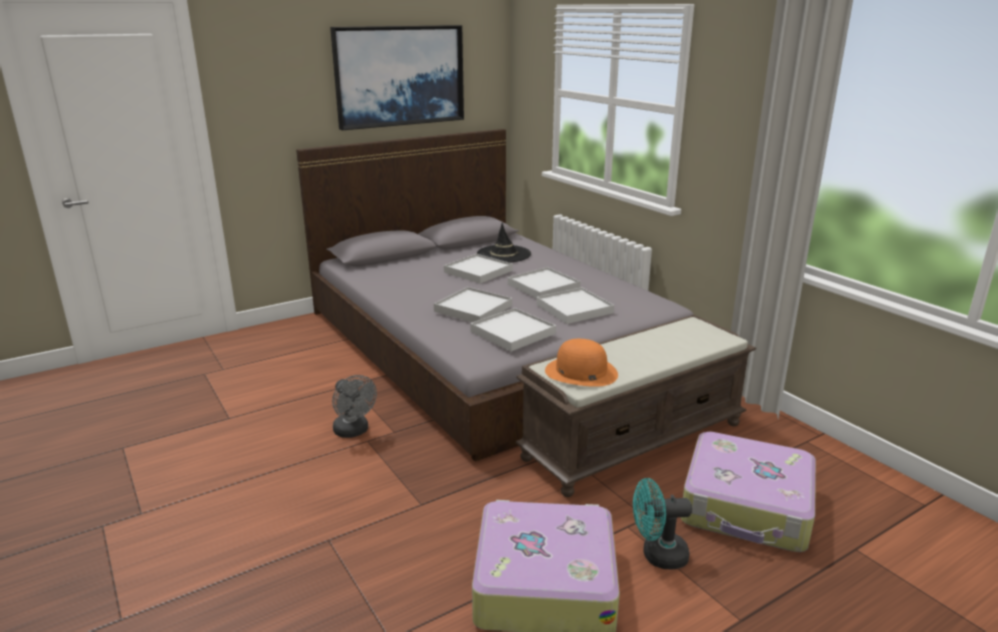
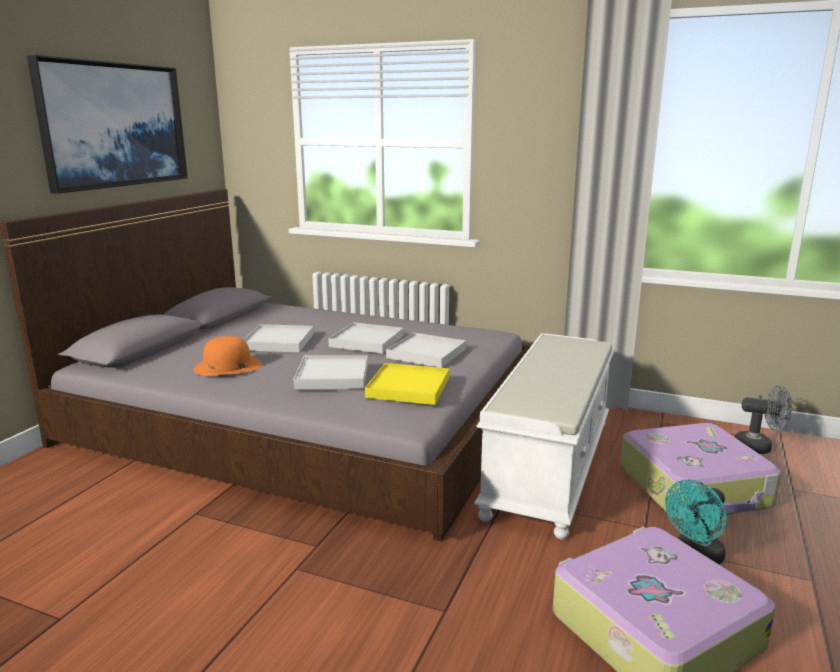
camera: 35 degrees left, 5 degrees down
grey fan [332,375,377,438] -> grey fan moved to [735,385,792,454]
white tray [470,308,556,351] -> yellow tray [365,363,449,405]
black hat [477,223,531,263] -> none
brown bench [515,315,756,497] -> white bench [474,333,615,539]
orange hat [545,339,618,387] -> orange hat moved to [193,336,262,375]

